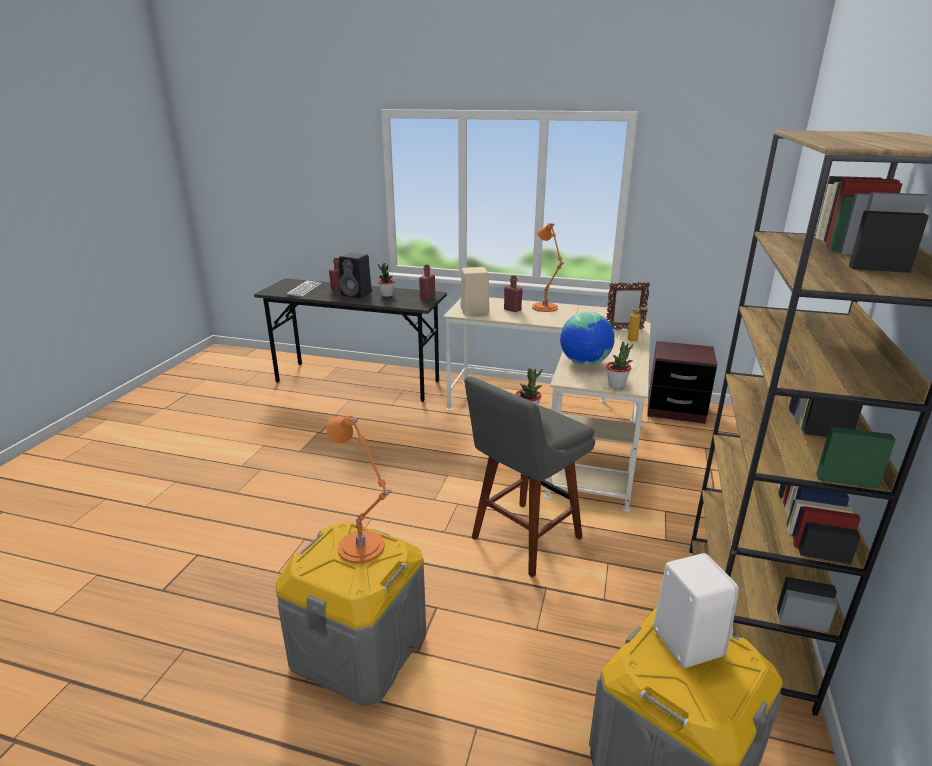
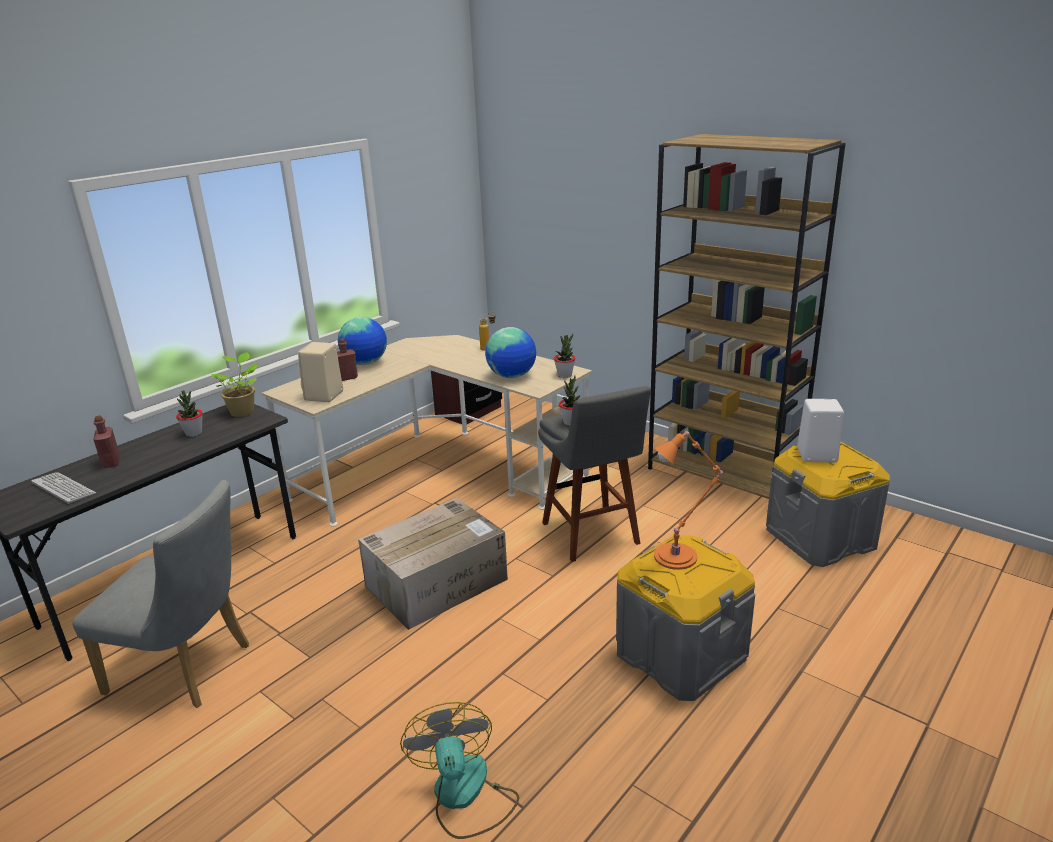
camera: 65 degrees left, 0 degrees up
black speaker [339,252,372,298] -> none
red bottle [419,264,435,300] -> potted plant [210,352,258,417]
orange table lamp [532,223,564,312] -> globe [338,317,387,365]
picture frame [606,282,650,330] -> none
none -> grey chair [73,480,249,708]
none -> cardboard box [358,498,508,630]
none -> fan [400,702,519,839]

